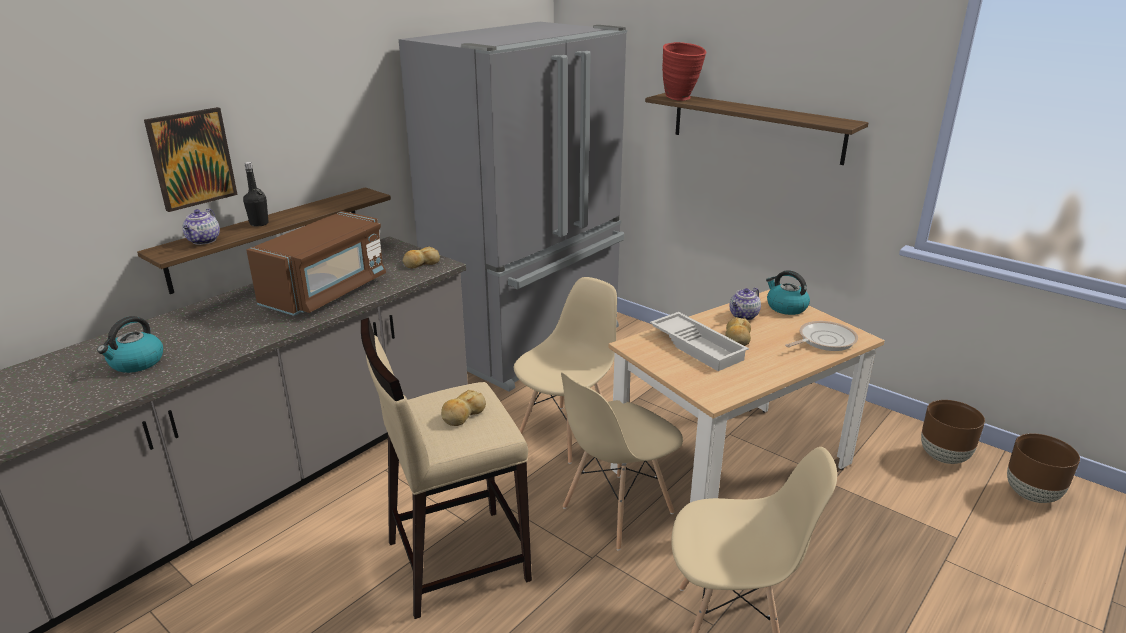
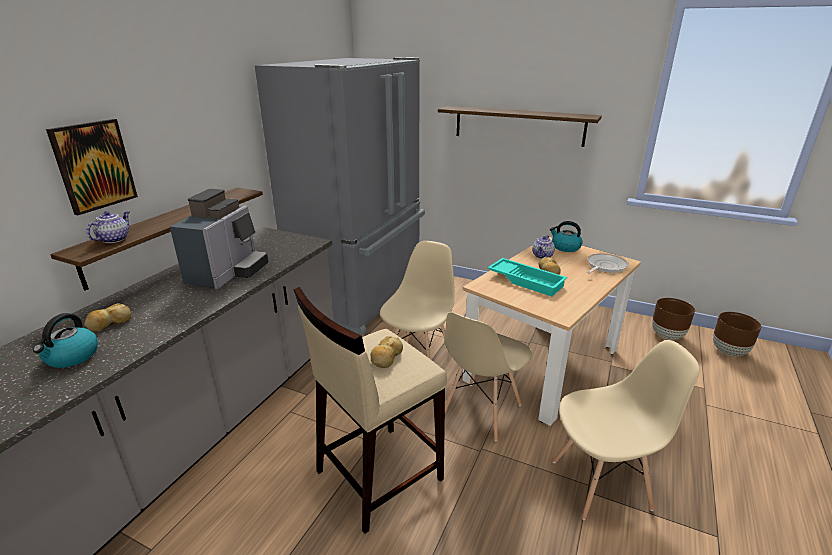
camera: 15 degrees left, 0 degrees up
teapot [182,208,220,245] -> teapot turned 150 degrees counterclockwise [86,211,129,243]
black bottle [243,162,269,227] -> none
brown microwave [246,211,386,316] -> coffee machine [170,189,268,289]
bread [402,246,440,268] -> bread moved to [84,303,132,332]
white tray [650,312,749,371] -> turquoise tray [488,258,567,296]
red vase [662,42,706,101] -> none

